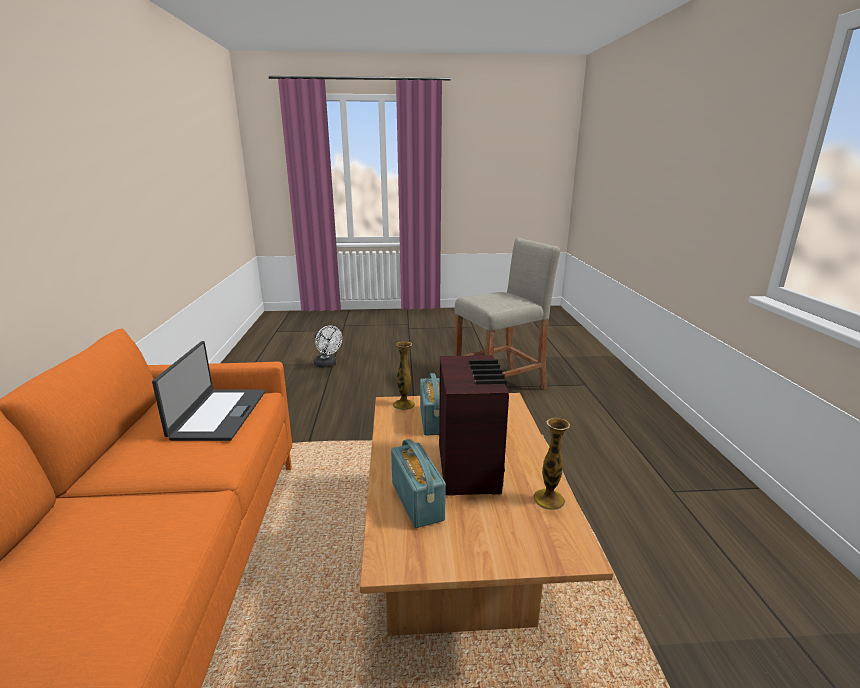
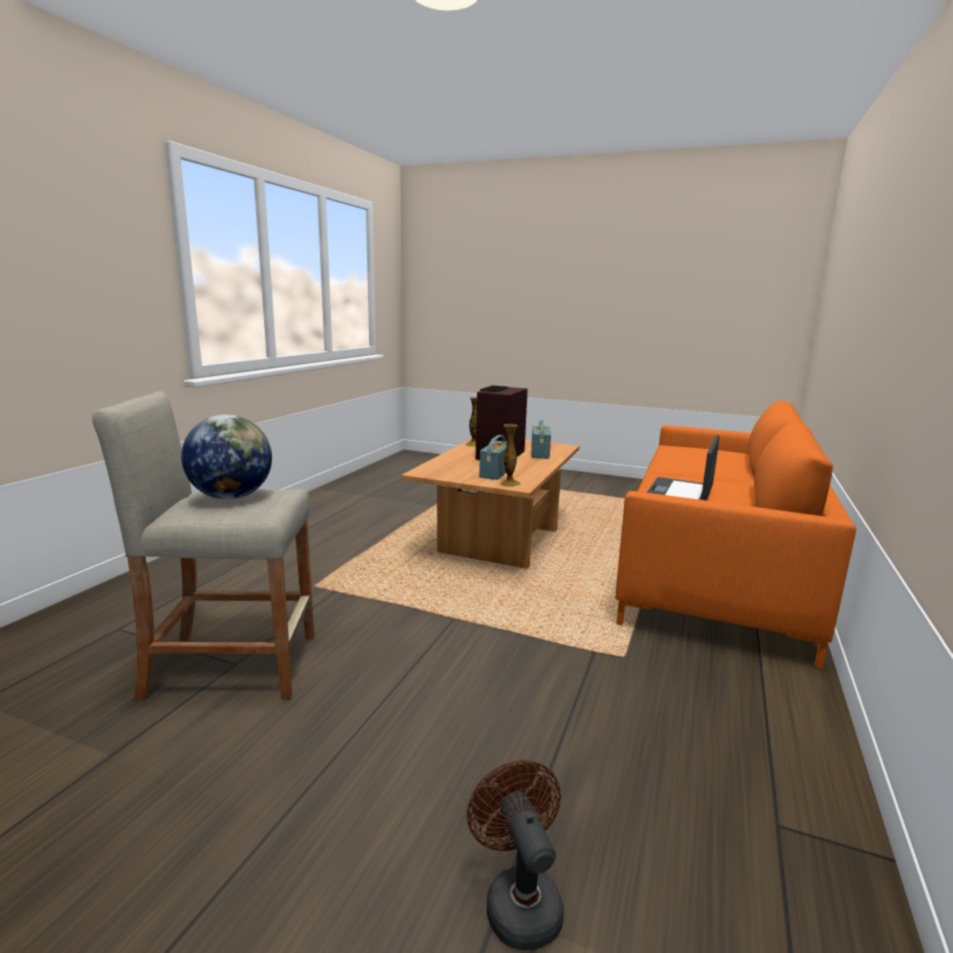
camera: 155 degrees left, 5 degrees down
white fan [314,325,342,368] -> brown fan [467,760,564,951]
none -> globe [181,415,272,500]

